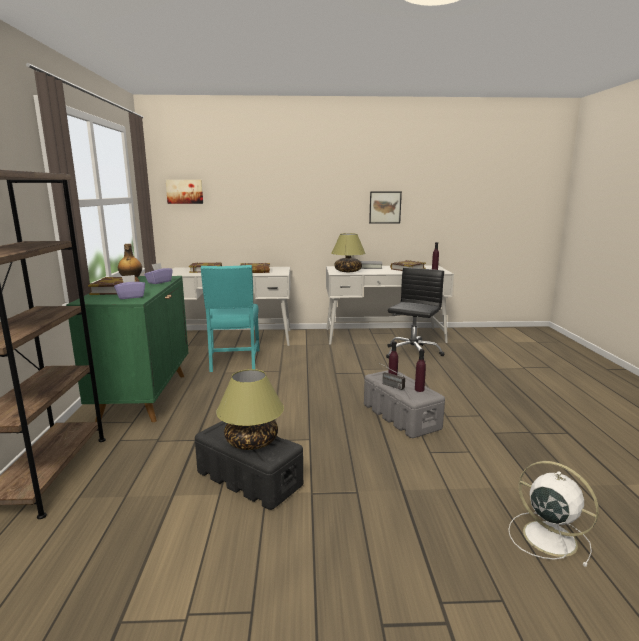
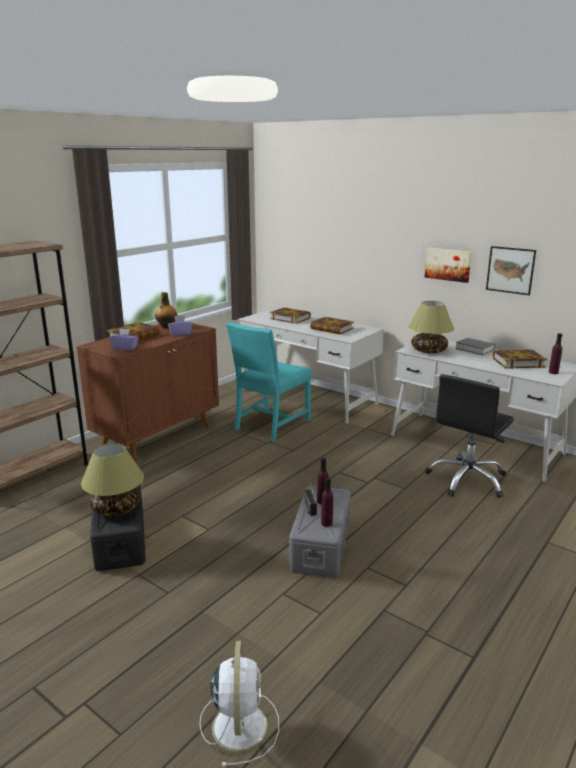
camera: 40 degrees right, 5 degrees up
green cabinet [66,276,188,422] -> brown cabinet [77,321,219,462]
picture [166,180,203,204] -> picture moved to [425,248,472,283]
black office chair [386,267,444,362] -> black office chair turned 150 degrees clockwise [425,374,514,498]

